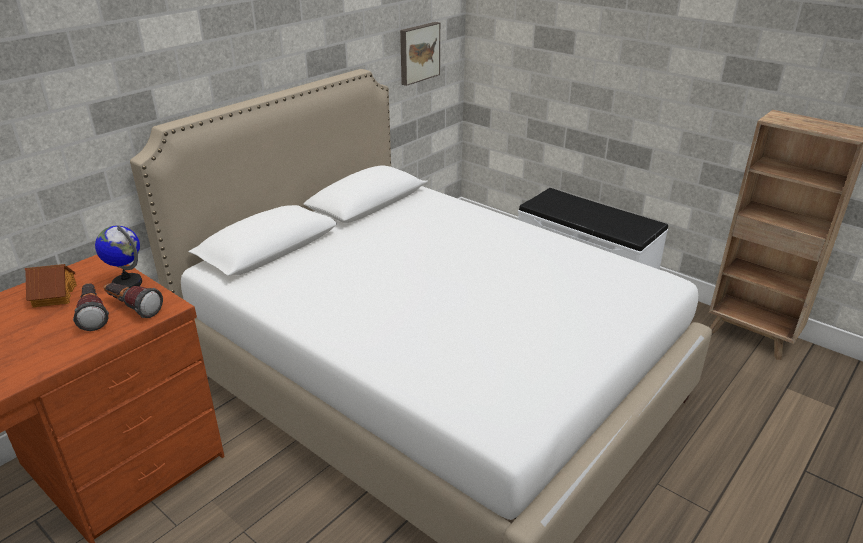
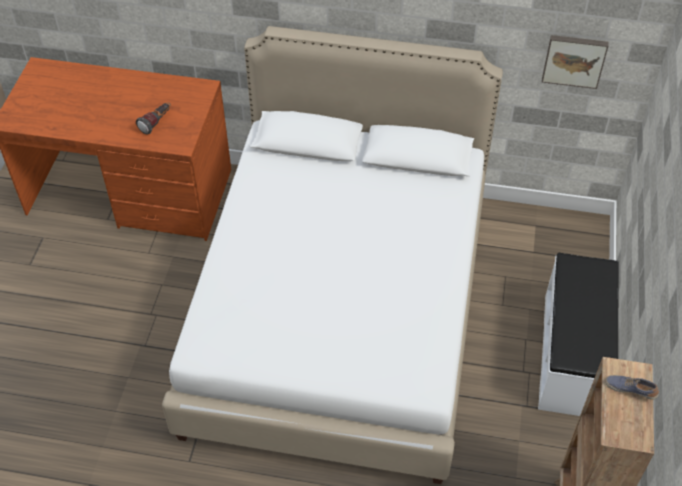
camera: 60 degrees right, 20 degrees up
toy house [25,264,77,308] -> none
globe [95,225,142,288] -> none
flashlight [104,283,163,318] -> none
none -> shoe [605,375,659,400]

